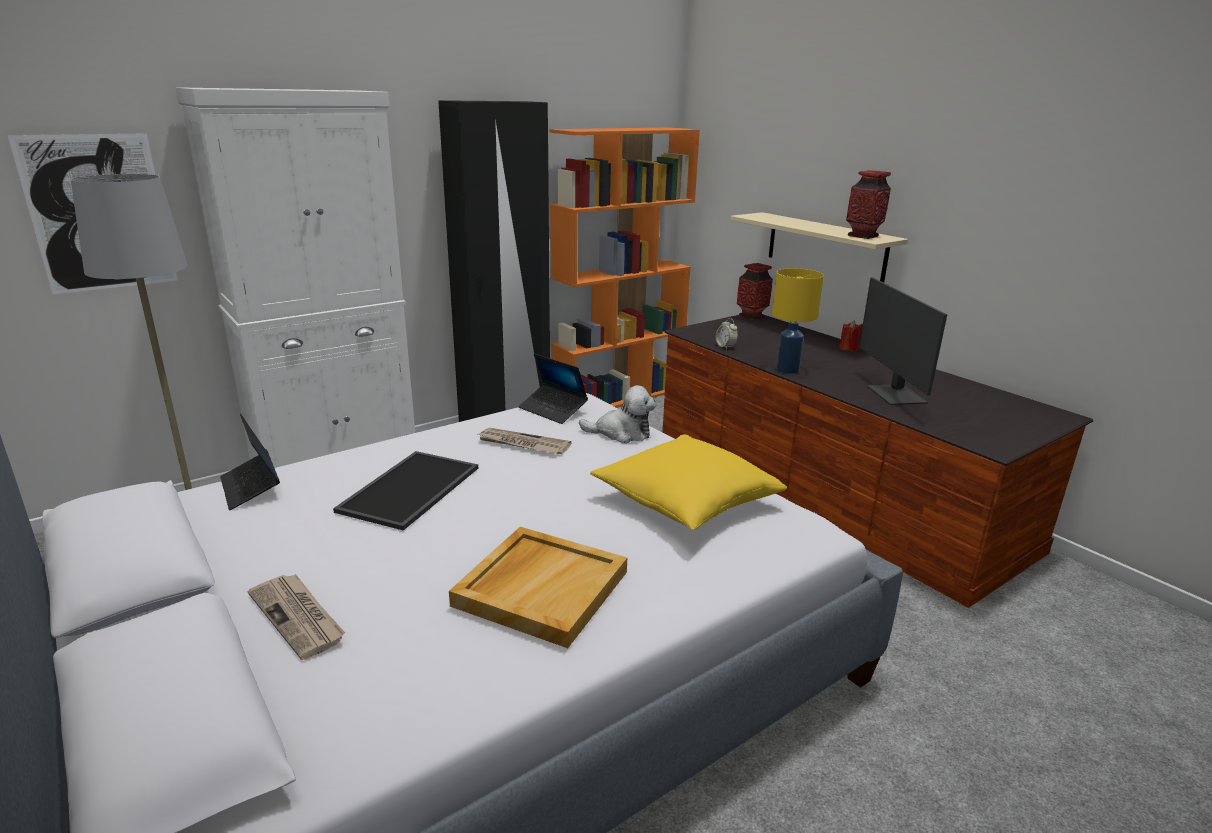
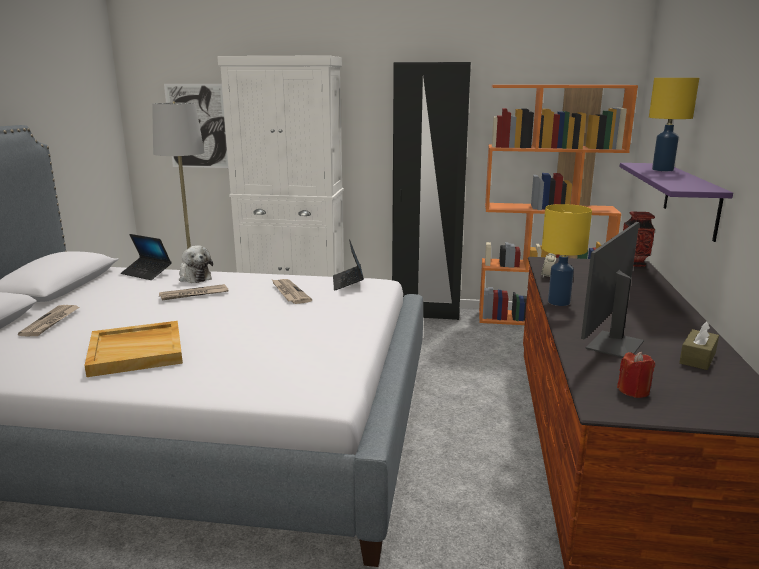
camera: 45 degrees right, 5 degrees down
laptop [220,414,280,510] -> laptop turned 75 degrees counterclockwise [121,234,172,280]
tray [333,451,478,531] -> newspaper [159,284,229,301]
plush toy [579,385,656,443] -> plush toy moved to [179,245,213,283]
yellow pillow [590,434,787,530] -> none
beige shelf [730,212,908,283] -> purple shelf [620,163,733,242]
red candle [839,320,863,351] -> red candle moved to [617,352,655,398]
vase [846,170,891,239] -> none
none -> yellow table lamp [649,78,699,171]
none -> brown tissue box [679,321,719,370]

